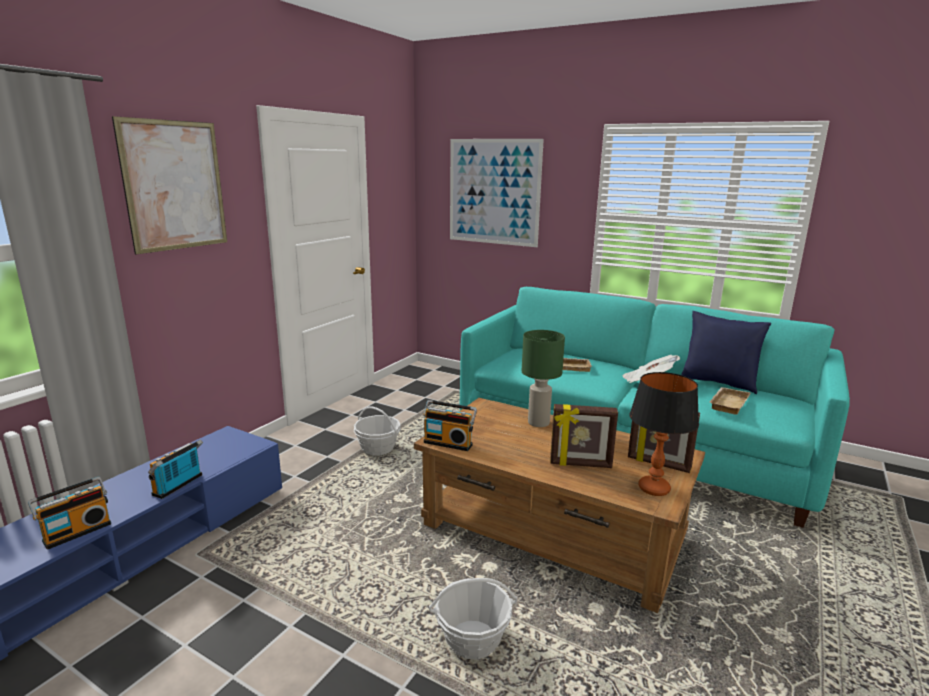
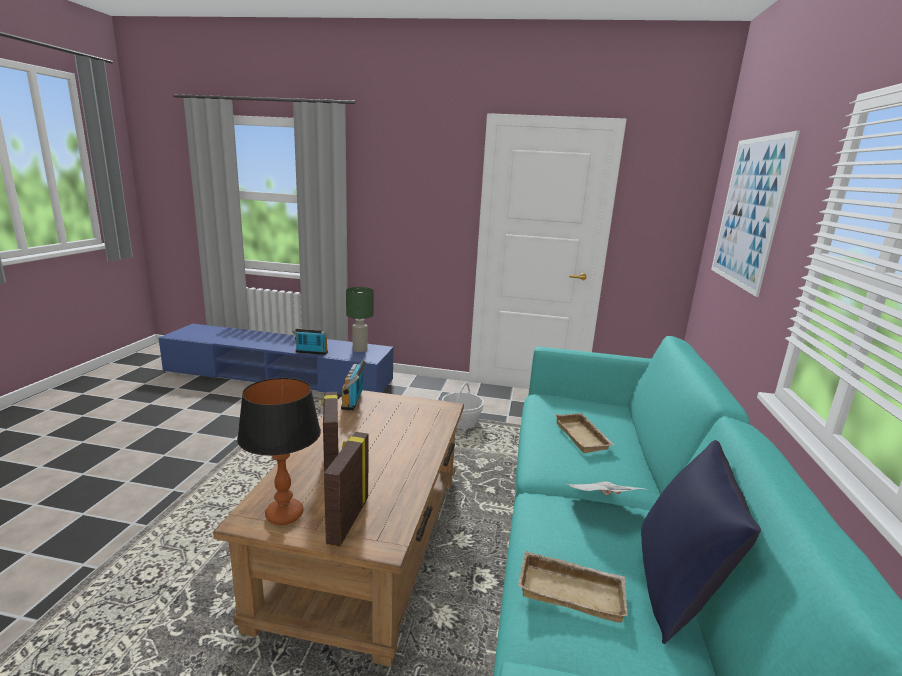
camera: 70 degrees right, 0 degrees up
radio [28,477,111,550] -> none
picture [112,116,227,254] -> none
basket [429,578,518,660] -> none
green table lamp [522,330,565,427] -> green table lamp moved to [346,287,374,352]

